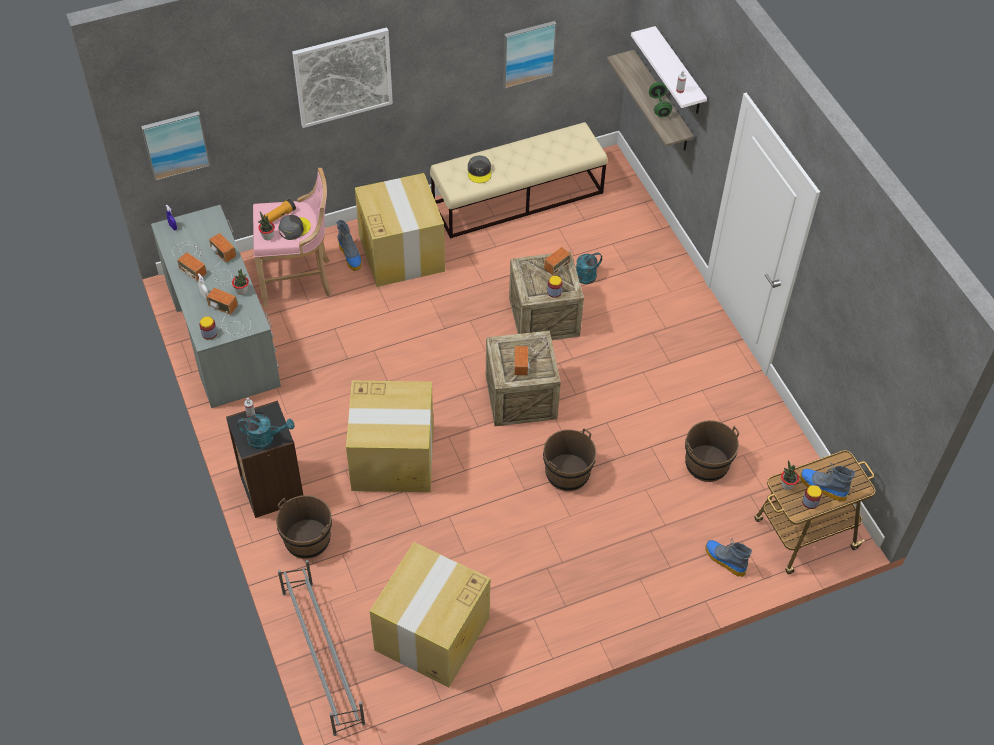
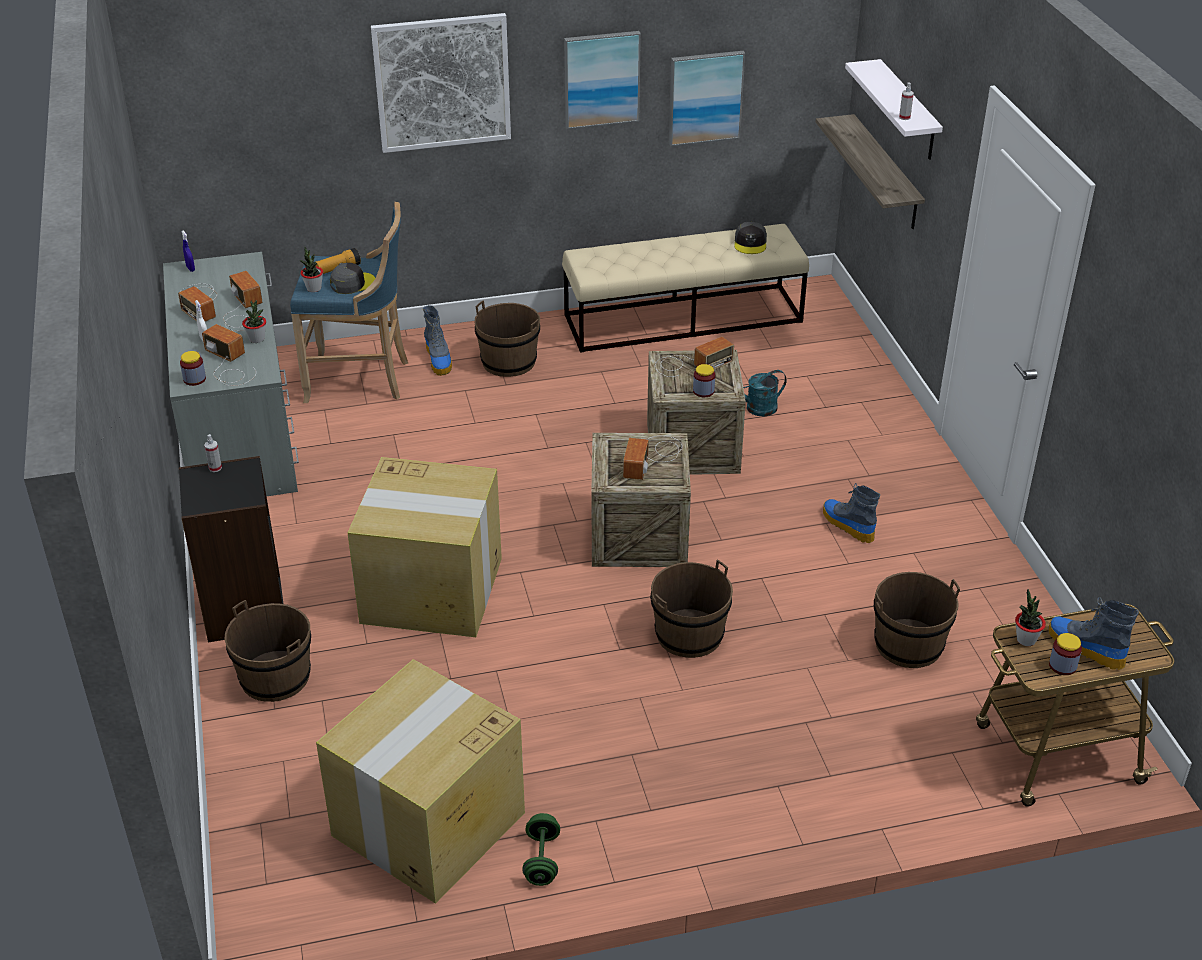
camera: 10 degrees right, 15 degrees down
picture [141,111,210,181] -> picture moved to [564,31,641,129]
turquoise watering can [237,414,295,449] -> none
pink stool [253,168,331,307] -> blue stool [290,202,408,403]
grey shoe rack [278,560,365,736] -> none
cardboard box [355,173,445,287] -> brown bucket [474,301,540,377]
grey cap [468,156,491,183] -> grey cap moved to [735,222,767,254]
green dumbbell [649,82,672,118] -> green dumbbell moved to [522,813,560,886]
boot [705,538,752,577] -> boot moved to [823,483,880,543]

